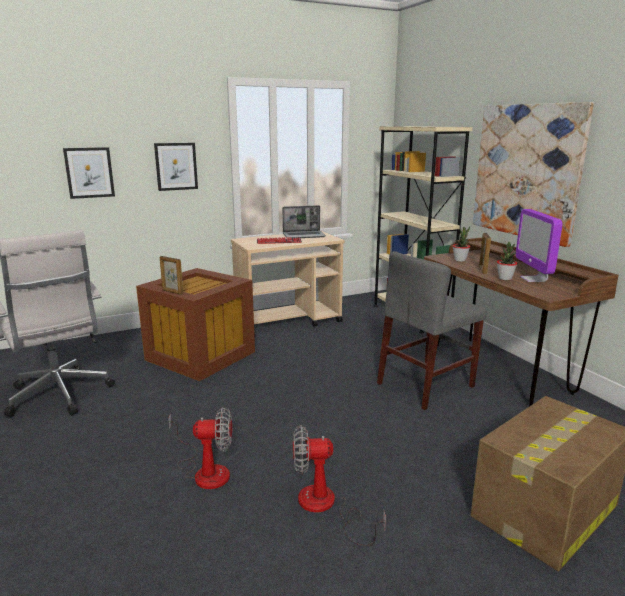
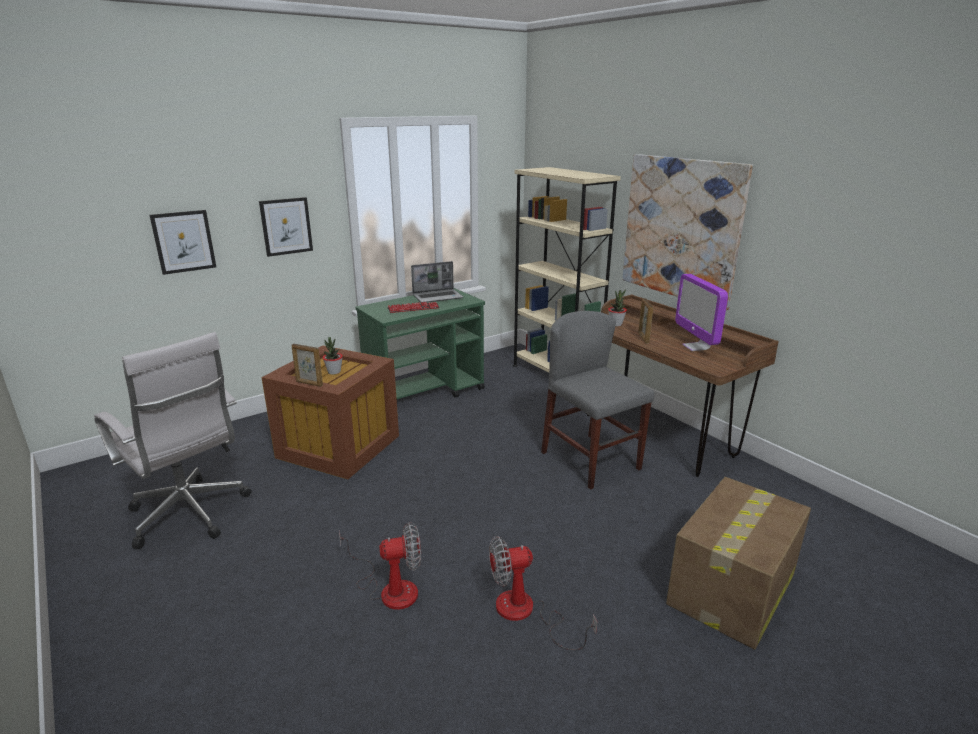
camera: 10 degrees left, 5 degrees up
beige cart [231,231,345,336] -> green cart [356,288,485,399]
grey chair [377,251,487,410] -> grey chair turned 105 degrees clockwise [541,311,654,490]
potted plant [497,242,518,280] -> potted plant moved to [323,337,343,375]

